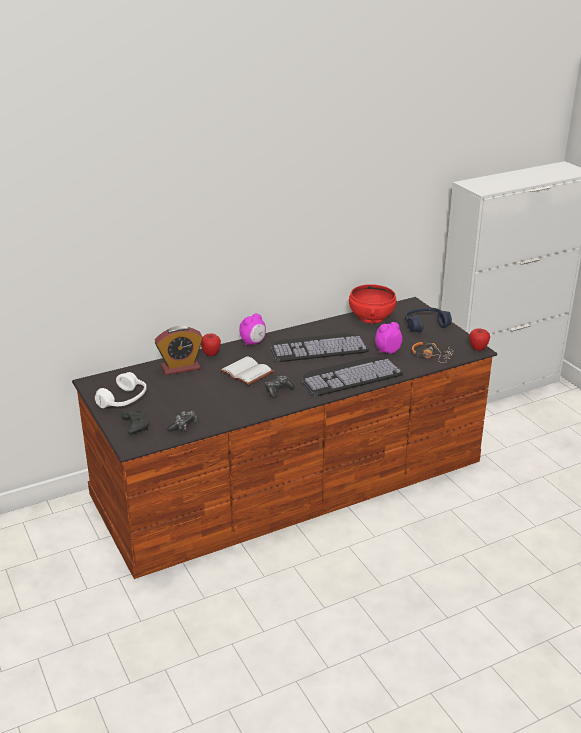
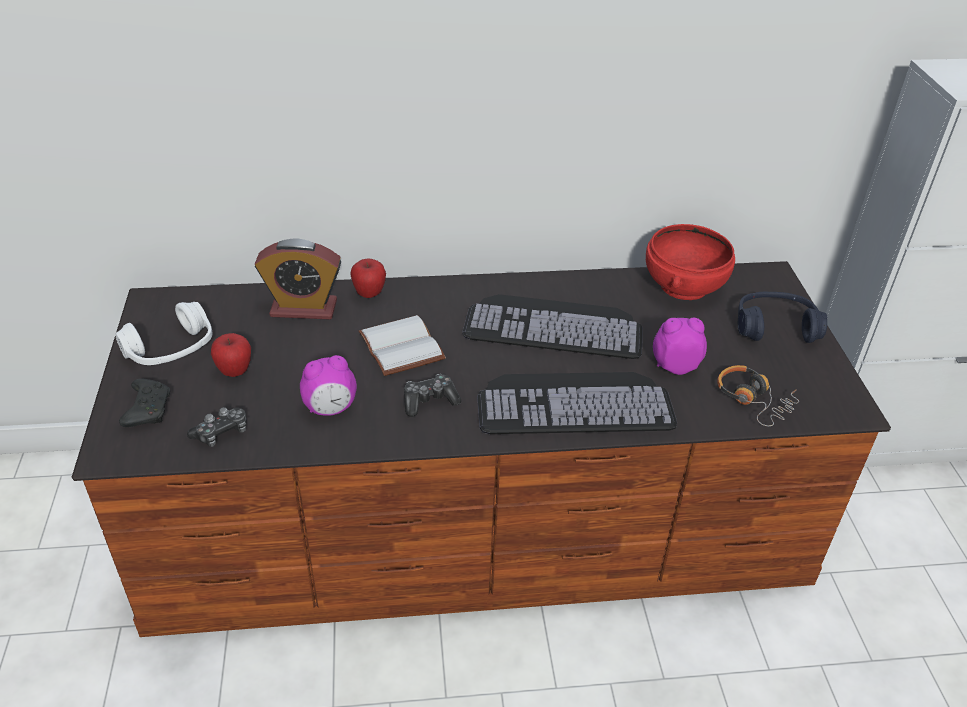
camera: 20 degrees right, 10 degrees up
alarm clock [239,314,266,345] -> alarm clock moved to [300,355,357,416]
apple [469,328,490,351] -> apple moved to [211,333,251,377]

